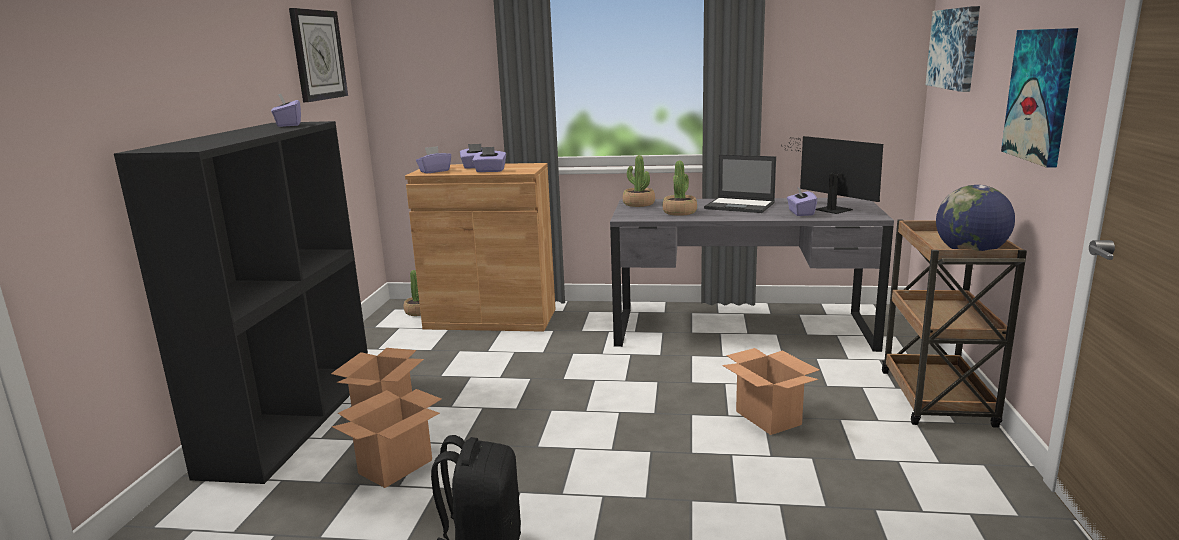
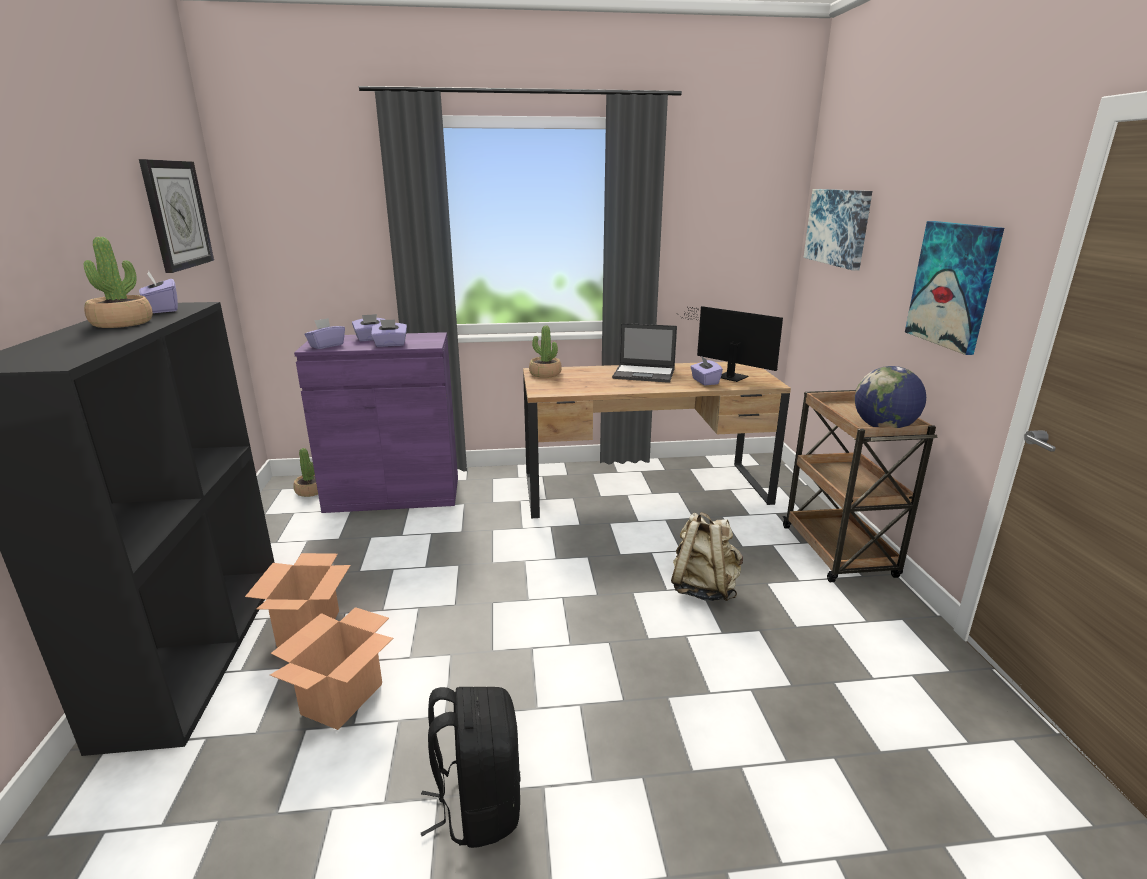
camera: 15 degrees left, 5 degrees up
brown cabinet [405,163,555,332] -> purple cabinet [294,332,458,513]
grey desk [610,198,894,352] -> brown desk [523,362,791,518]
potted plant [663,161,697,216] -> potted plant moved to [84,237,153,328]
cardboard box [722,348,819,435] -> beige backpack [671,512,743,601]

